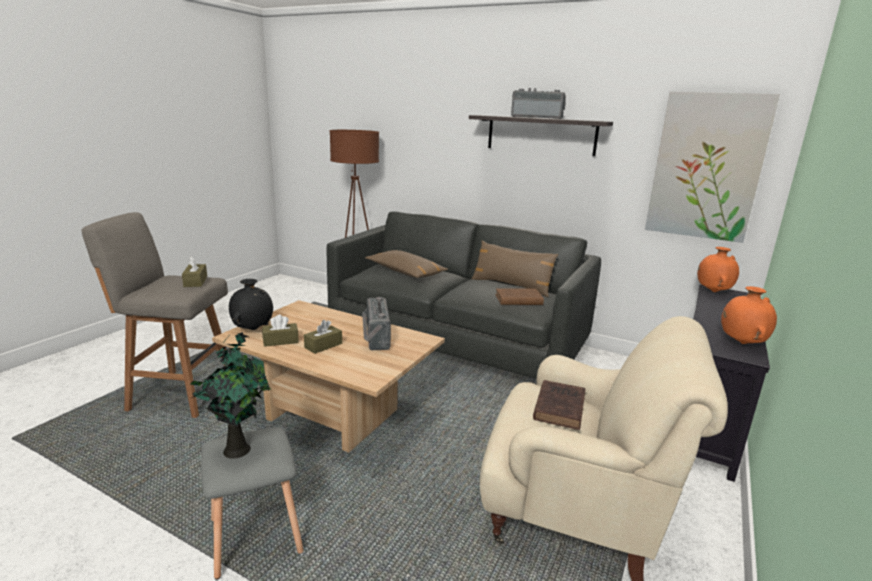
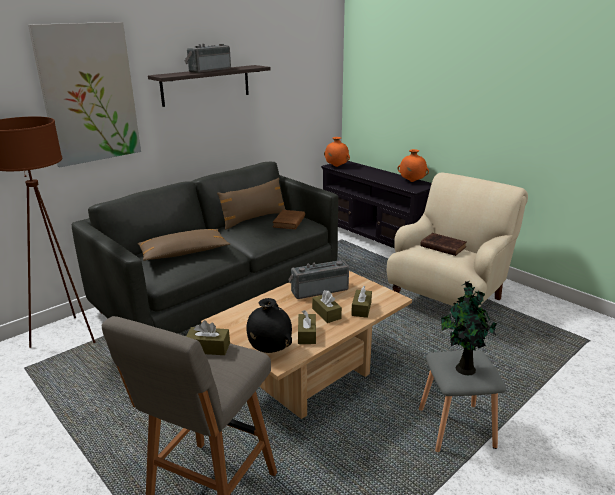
camera: 70 degrees left, 5 degrees up
radio [362,297,391,350] -> radio turned 150 degrees clockwise [288,260,349,299]
picture [645,92,780,243] -> picture moved to [28,22,141,167]
none -> brown tissue box [351,286,372,318]

